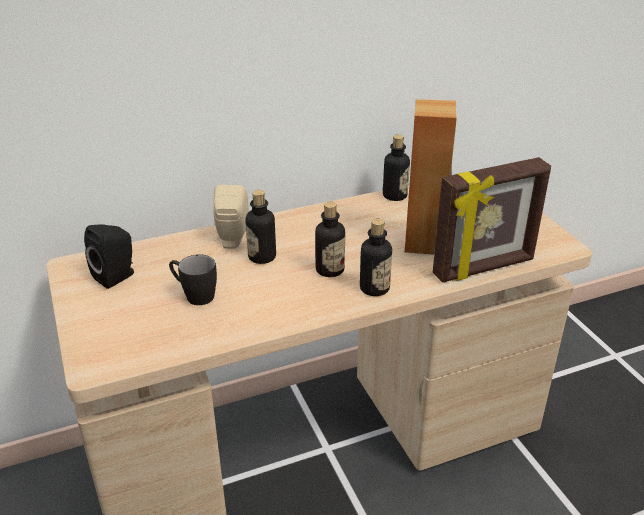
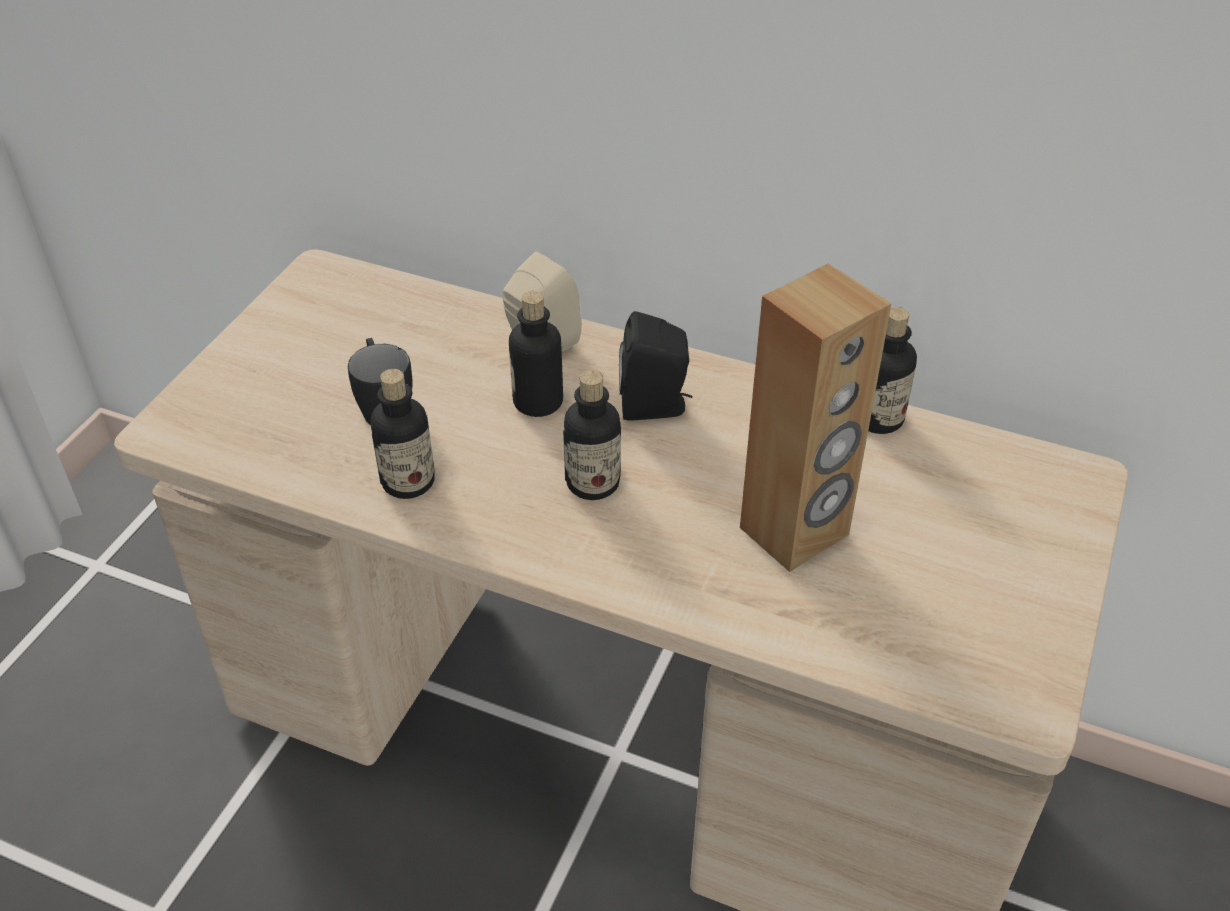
camera: 45 degrees right, 10 degrees up
black speaker [84,224,134,289] -> black speaker moved to [619,311,693,421]
bottle [360,219,392,296] -> bottle moved to [371,369,434,499]
picture frame [433,157,551,283] -> none

